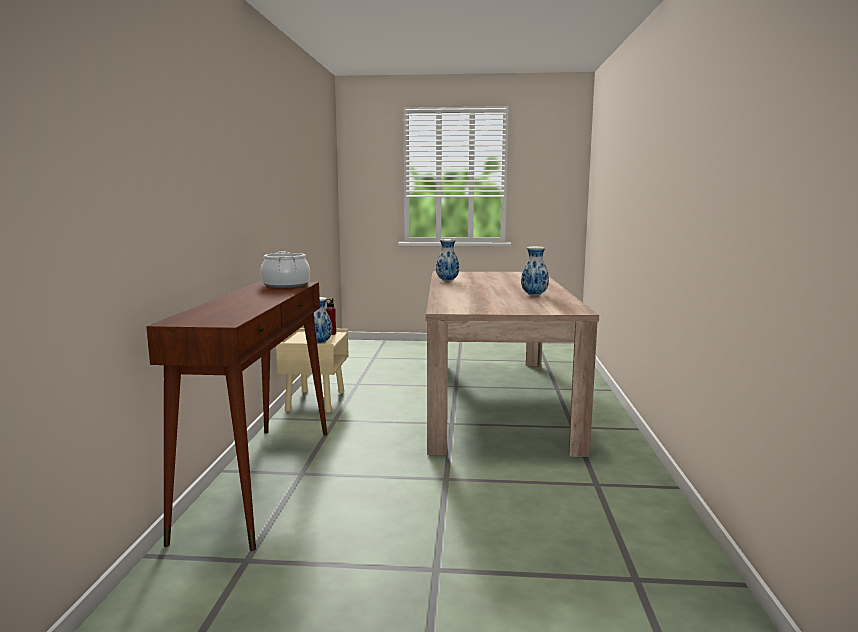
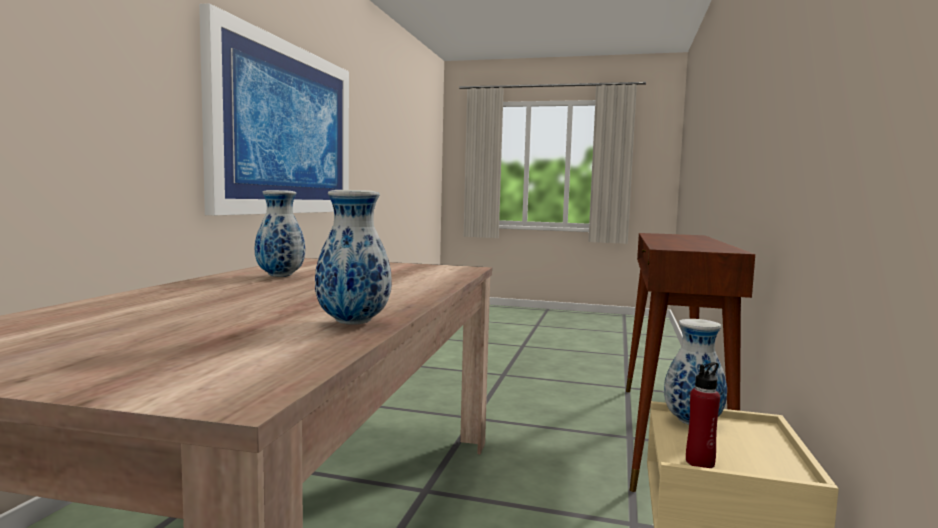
camera: 170 degrees left, 5 degrees down
cooking pot [260,251,310,288] -> none
none -> picture [199,3,349,215]

